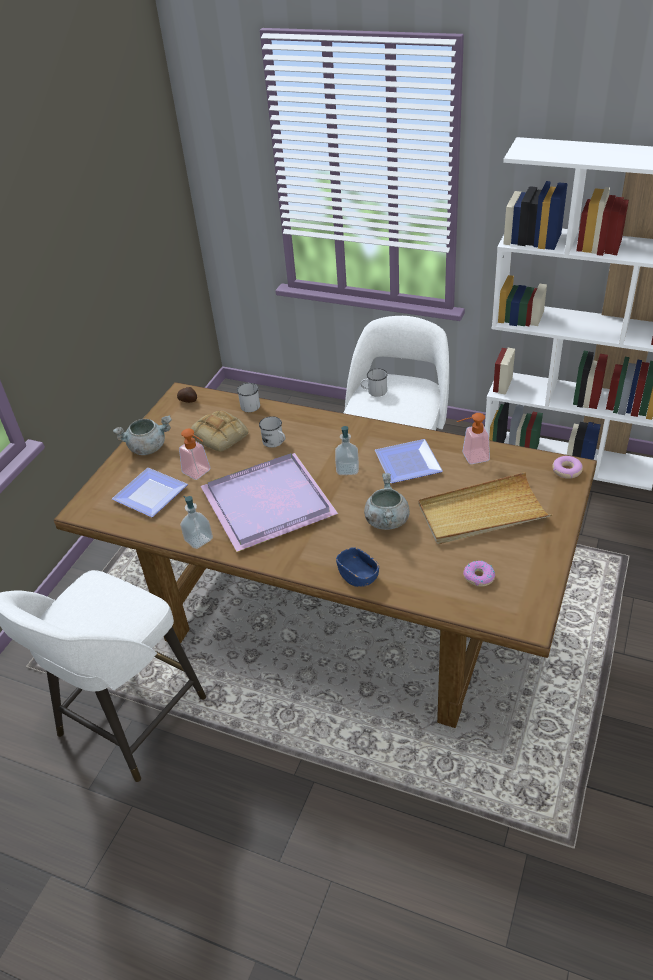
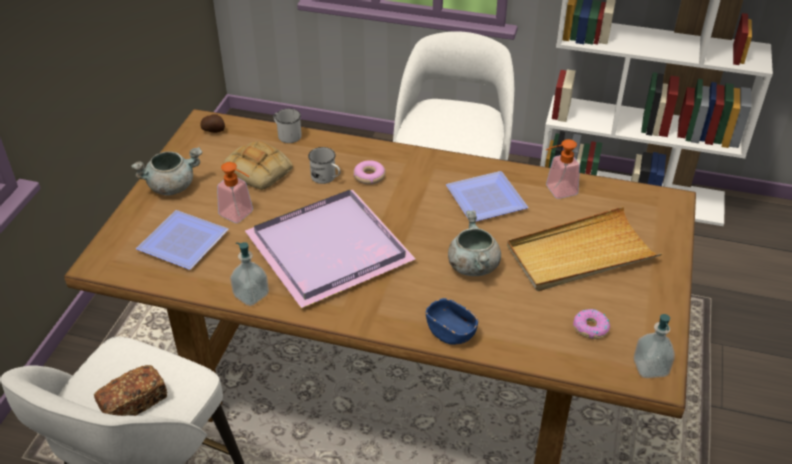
camera: 10 degrees left, 0 degrees up
soap dispenser [335,426,359,475] -> soap dispenser moved to [634,314,675,378]
white mug [360,368,388,397] -> none
donut [552,456,583,479] -> donut moved to [353,160,386,185]
none -> bread [94,365,167,416]

